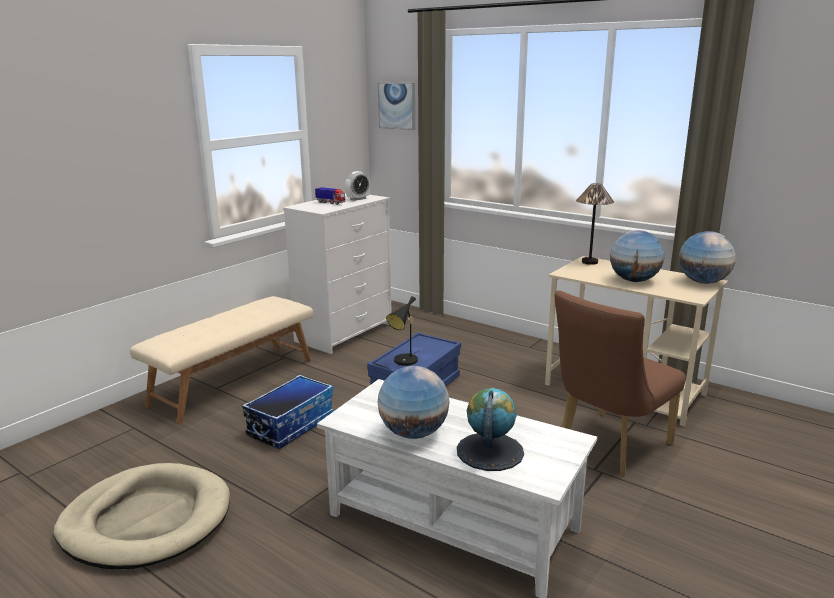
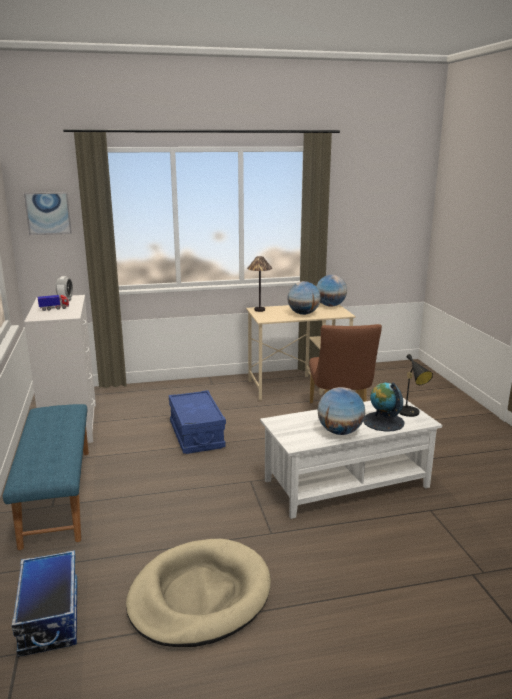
camera: 50 degrees left, 0 degrees up
beige bench [130,296,313,424] -> blue bench [3,404,89,550]
storage box [242,375,334,449] -> storage box moved to [12,550,77,657]
black table lamp [386,296,420,366] -> black table lamp moved to [399,354,433,417]

